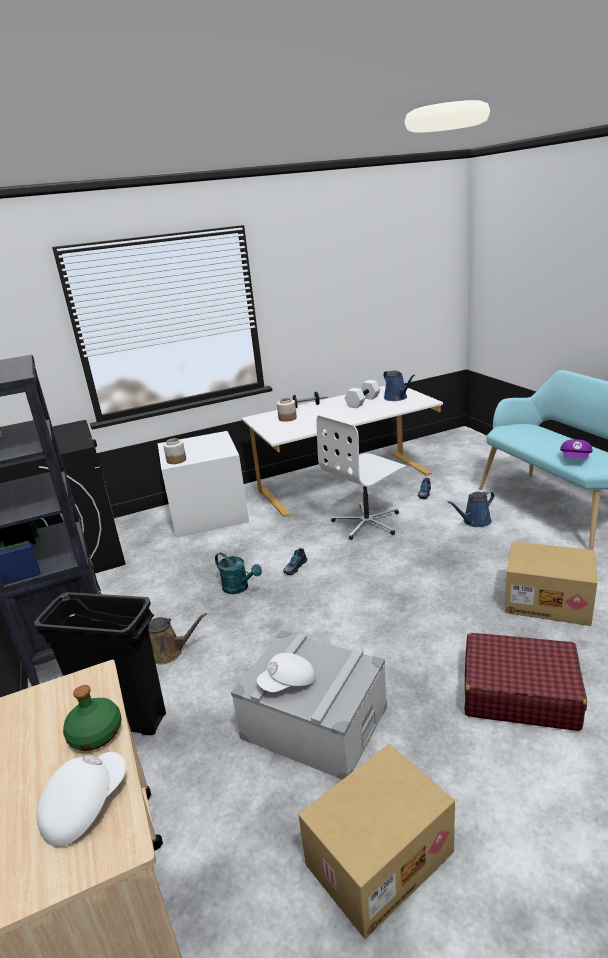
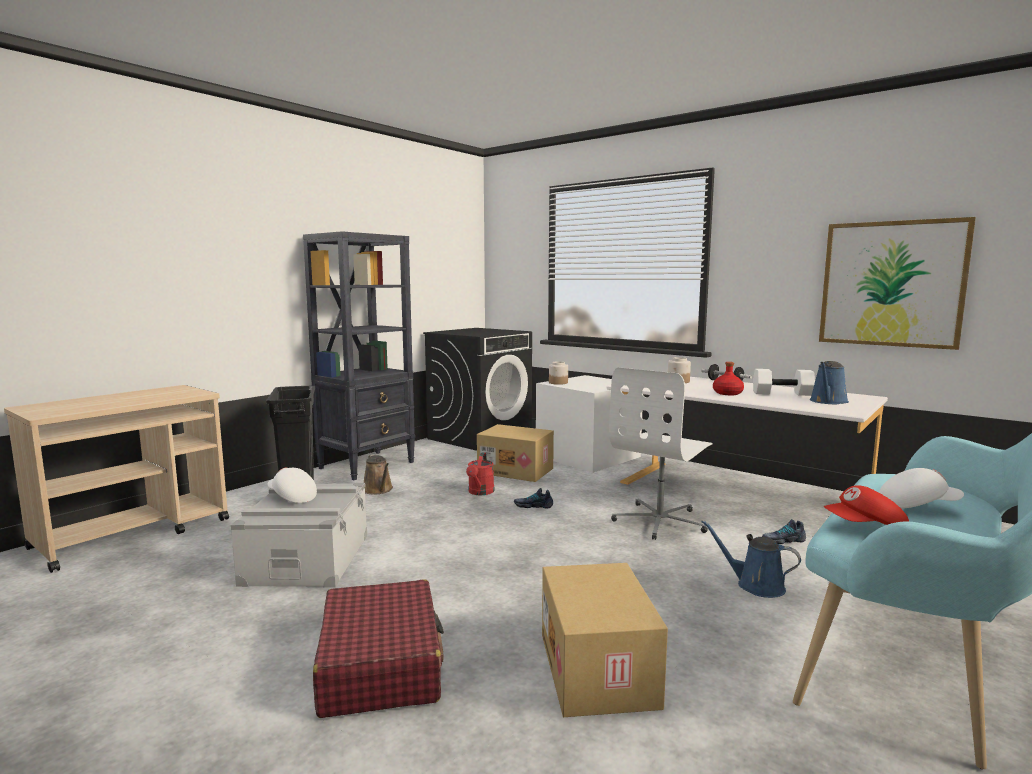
camera: 60 degrees right, 15 degrees down
white cap [36,752,126,847] -> white cap moved to [879,468,964,509]
green bottle [63,685,122,751] -> none
turquoise watering can [215,552,262,594] -> red watering can [466,452,495,495]
cardboard box [298,744,455,939] -> cardboard box moved to [477,424,554,482]
white office chair [316,415,406,540] -> white office chair turned 75 degrees counterclockwise [609,367,712,540]
purple cap [560,439,593,458] -> red cap [824,485,909,525]
none -> red bottle [713,362,744,395]
none -> picture [819,217,976,350]

